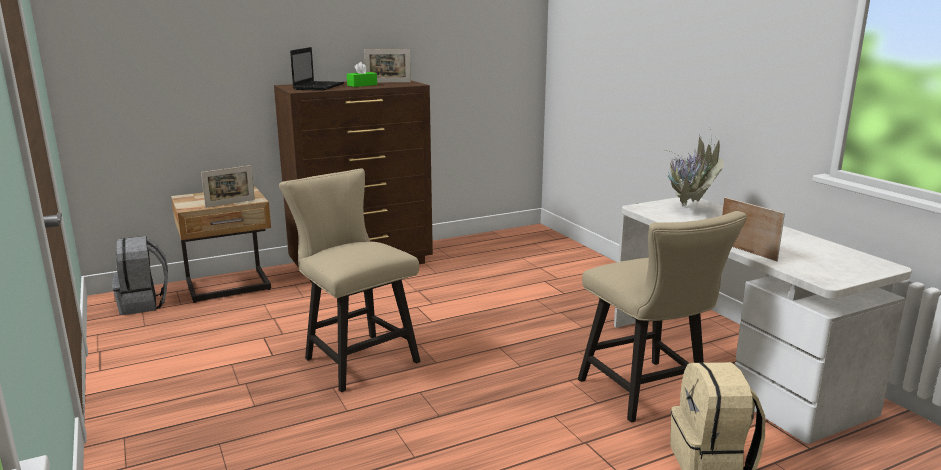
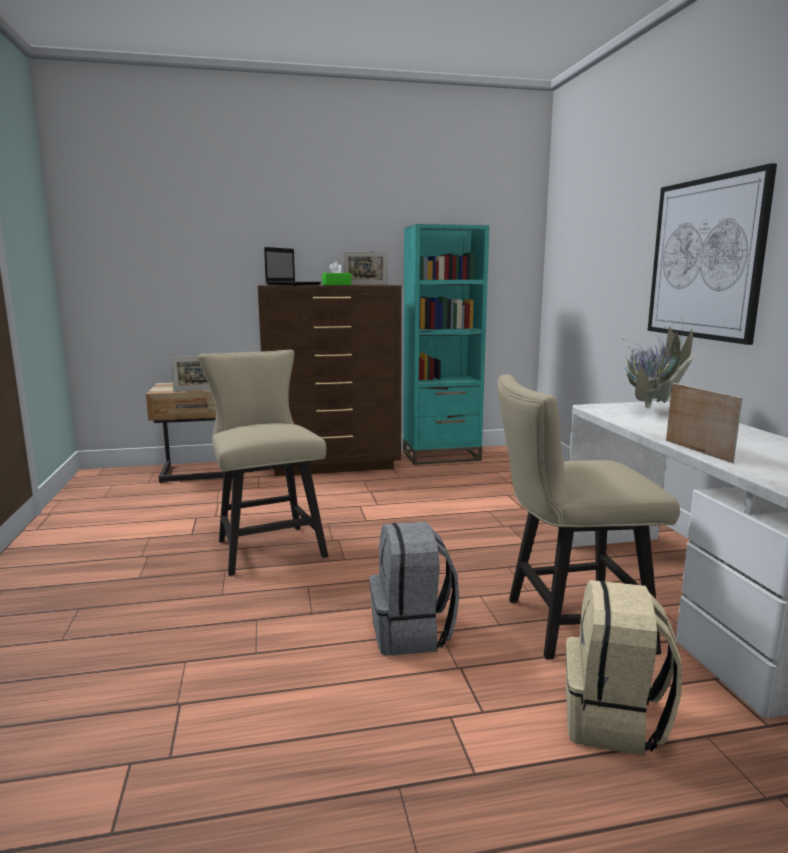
camera: 15 degrees right, 5 degrees down
grey backpack [112,236,168,315] -> grey backpack moved to [370,522,459,656]
beige chair [578,211,747,423] -> beige chair turned 90 degrees clockwise [497,374,680,659]
none -> turquoise bookcase [403,224,490,465]
none -> picture [648,163,777,345]

